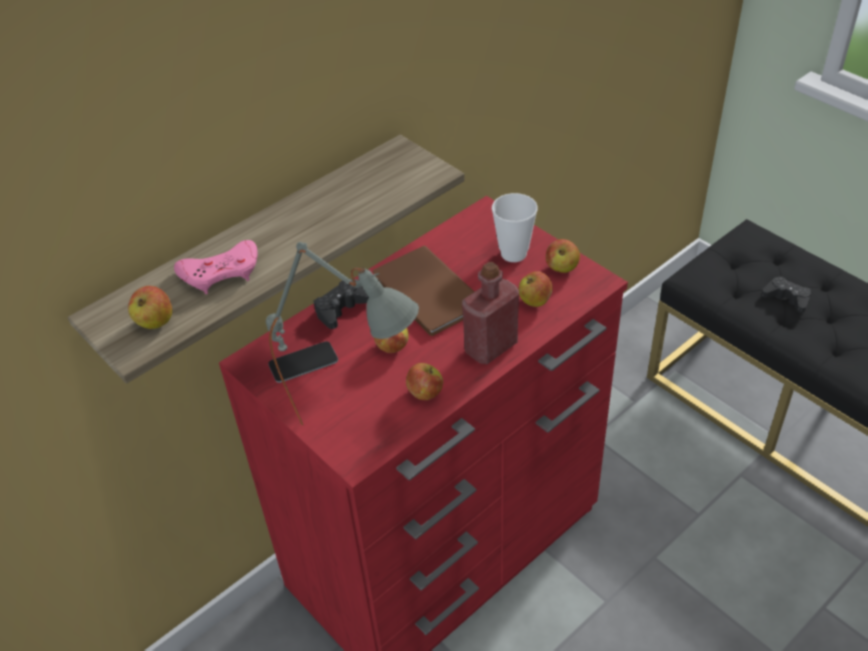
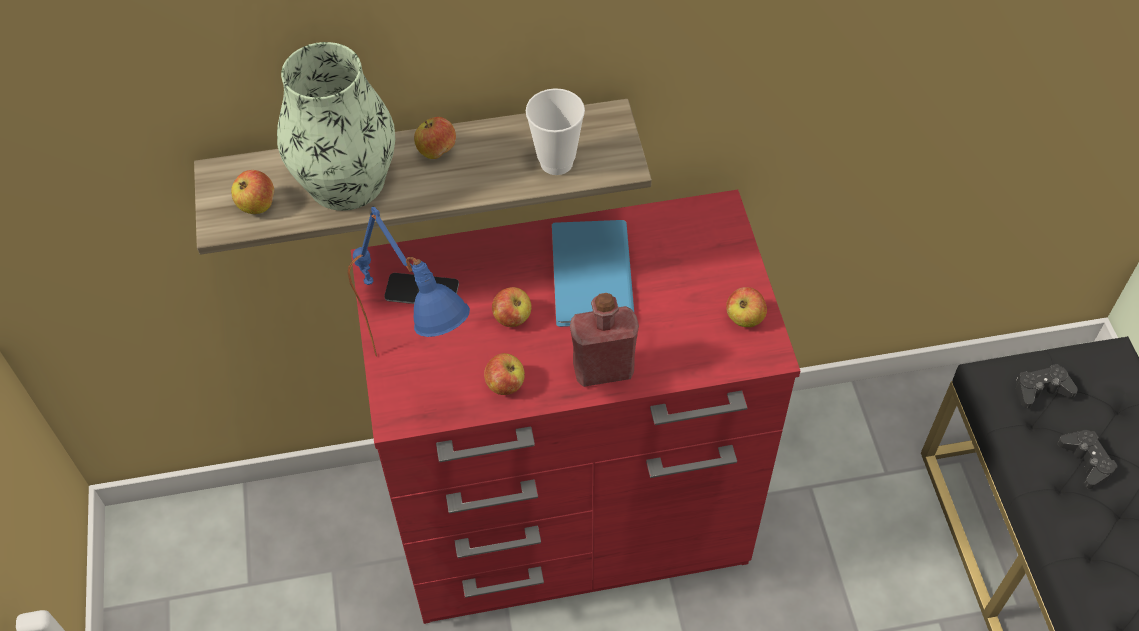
camera: 30 degrees right, 10 degrees up
pink game controller [174,240,258,294] -> vase [277,42,395,211]
grey table lamp [266,242,419,425] -> blue table lamp [348,207,470,357]
black game controller [314,280,369,329] -> black game controller moved to [1016,364,1078,408]
brown book [373,246,474,336] -> blue book [552,220,634,327]
cup [492,193,538,262] -> cup moved to [526,88,585,175]
apple [519,271,553,307] -> apple moved to [414,117,456,159]

